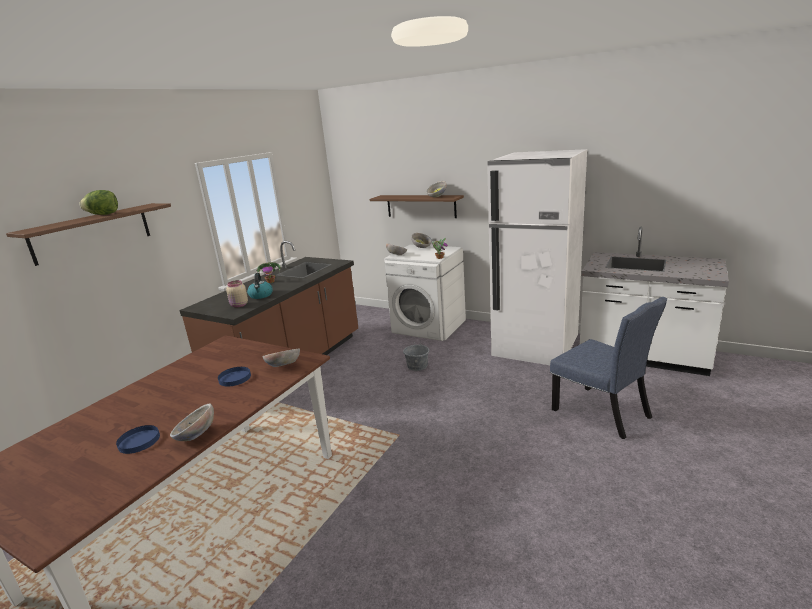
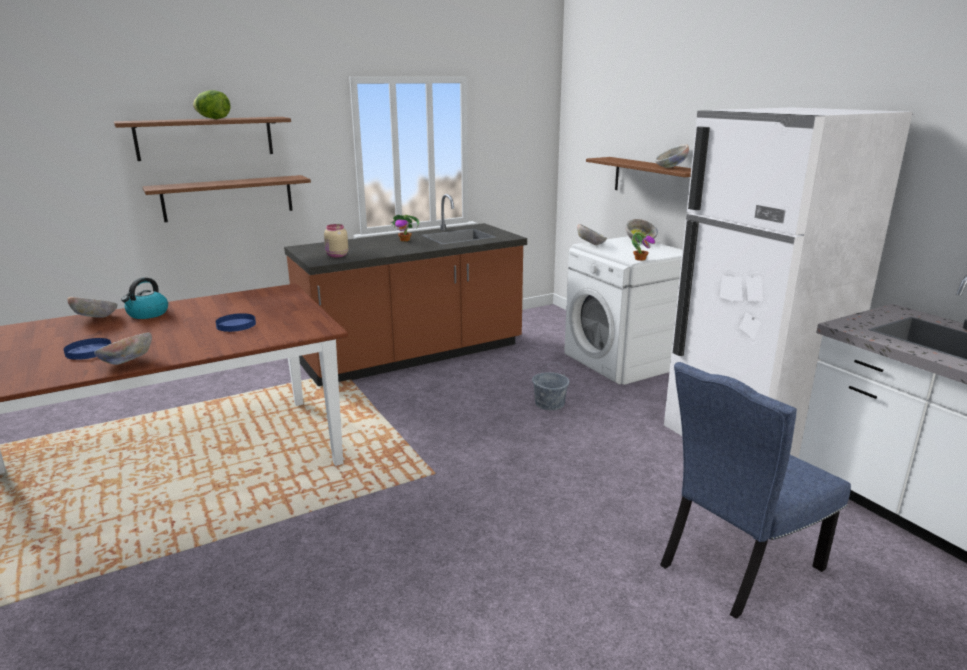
camera: 30 degrees right, 0 degrees up
kettle [247,273,273,299] -> kettle moved to [121,277,168,319]
bowl [263,348,300,367] -> bowl moved to [67,297,118,318]
blue chair [550,297,667,439] -> blue chair turned 60 degrees clockwise [660,362,851,619]
none -> brown shelf [142,175,311,222]

